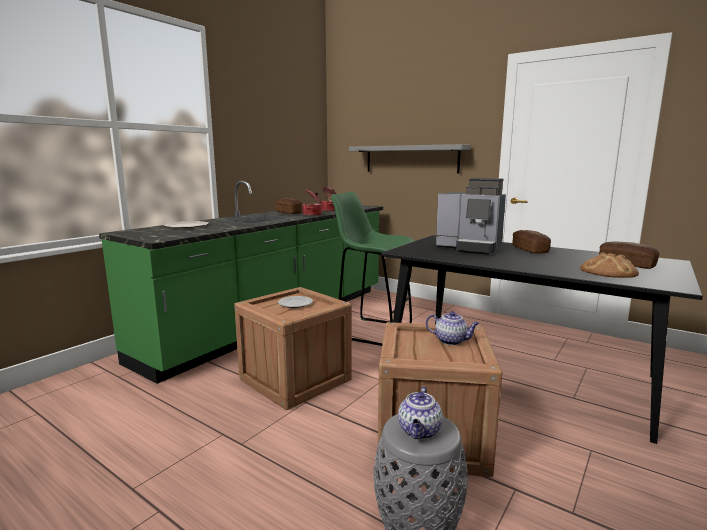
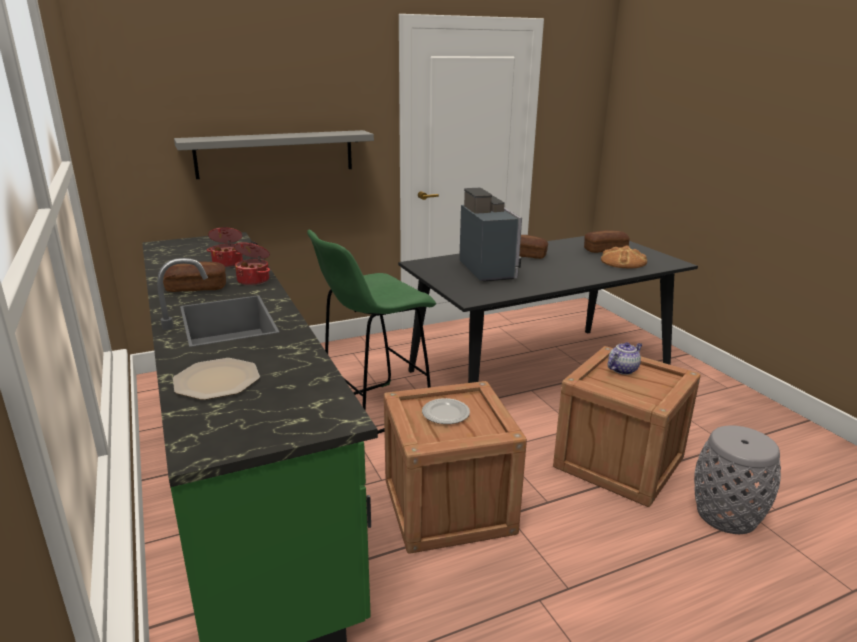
camera: 60 degrees left, 10 degrees up
teapot [398,386,443,439] -> none
coffee machine [436,178,506,255] -> coffee machine turned 75 degrees counterclockwise [459,188,522,282]

